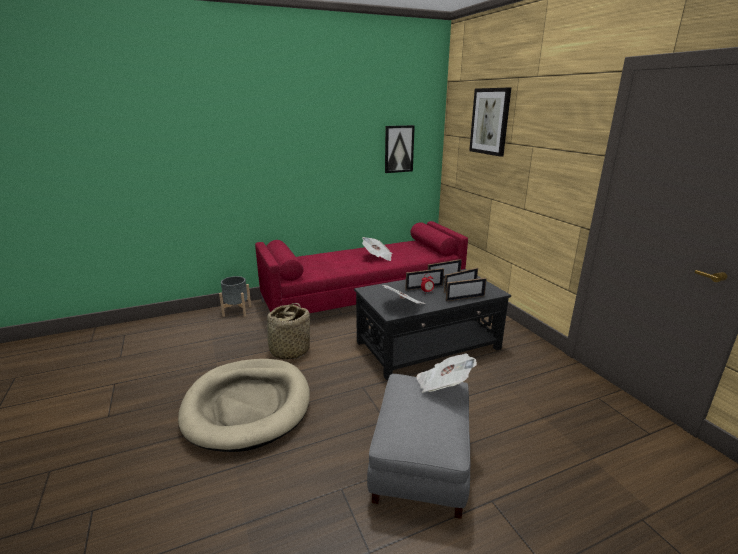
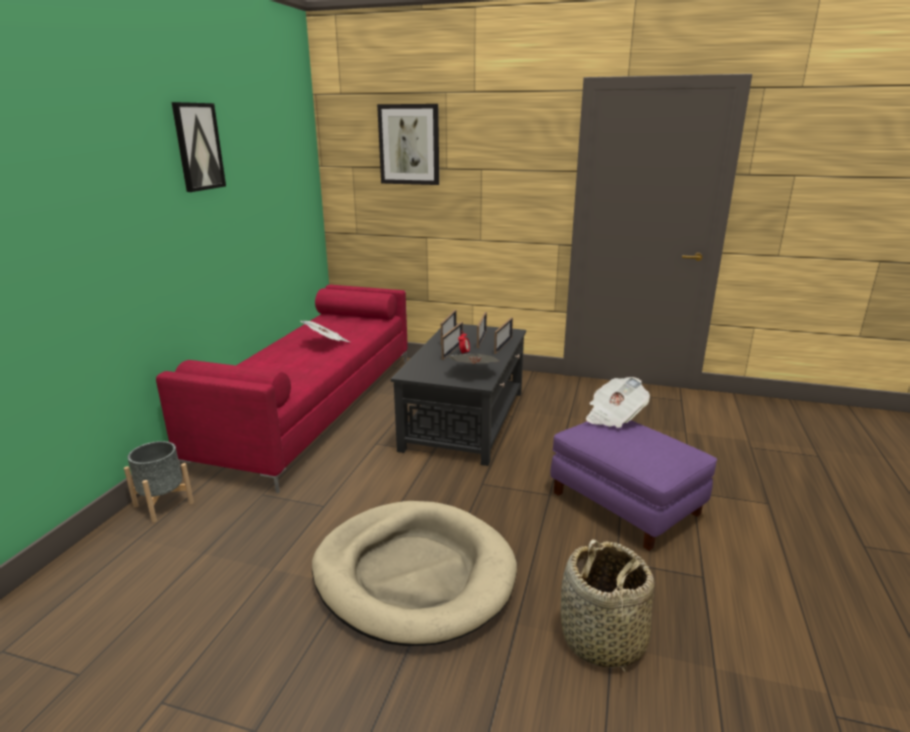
camera: 50 degrees left, 0 degrees up
basket [260,303,310,359] -> basket moved to [561,539,655,673]
grey ottoman [367,374,470,519] -> purple ottoman [551,420,717,551]
picture [385,125,415,173] -> picture moved to [172,102,226,192]

